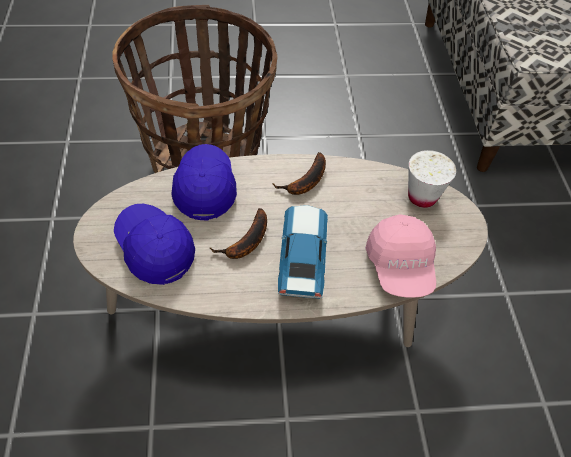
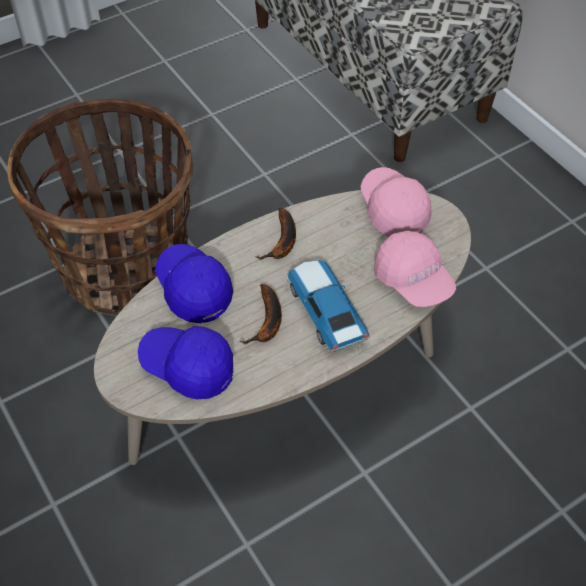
camera: 25 degrees left, 0 degrees up
white cup [408,150,456,208] -> pink cap [360,167,431,237]

